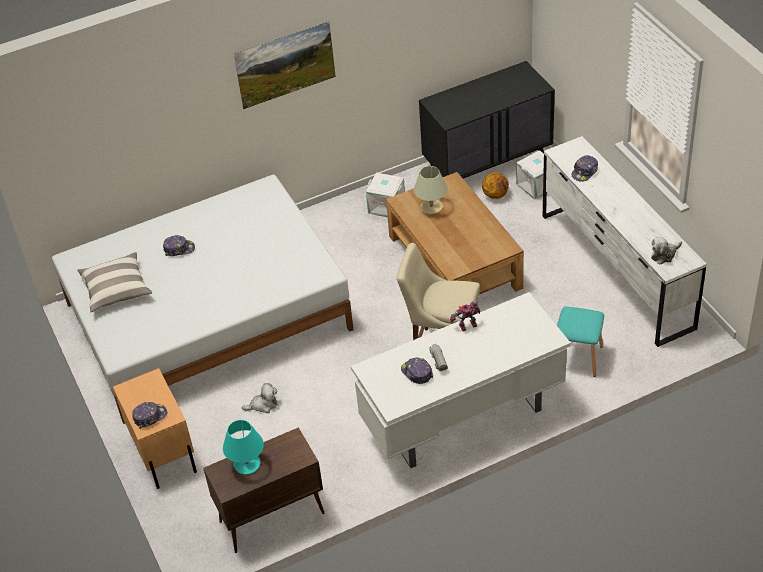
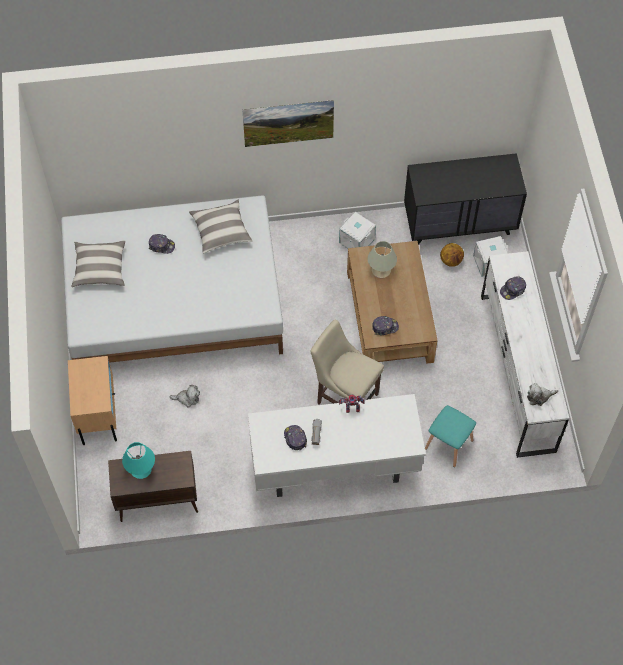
camera: 15 degrees right, 15 degrees up
cap [132,402,167,429] -> cap moved to [372,316,399,335]
none -> pillow [189,200,252,254]

